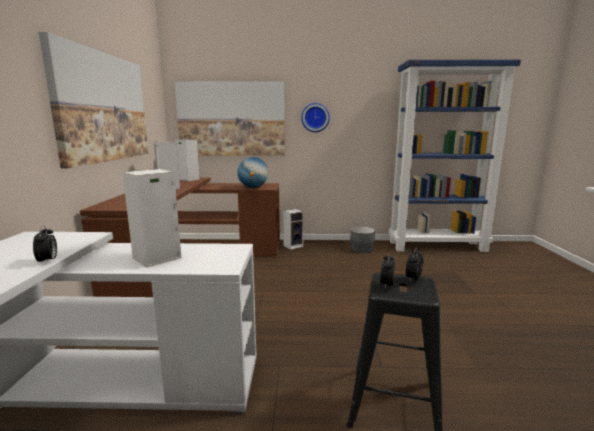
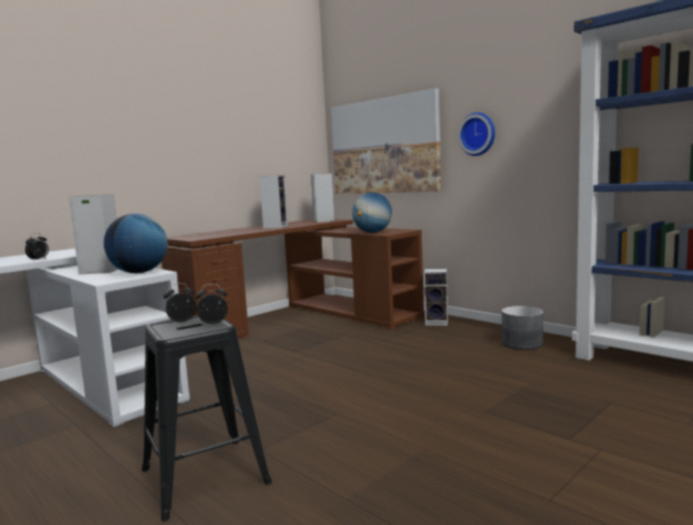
camera: 45 degrees right, 5 degrees down
picture [38,32,148,168] -> none
none -> globe [104,214,168,273]

